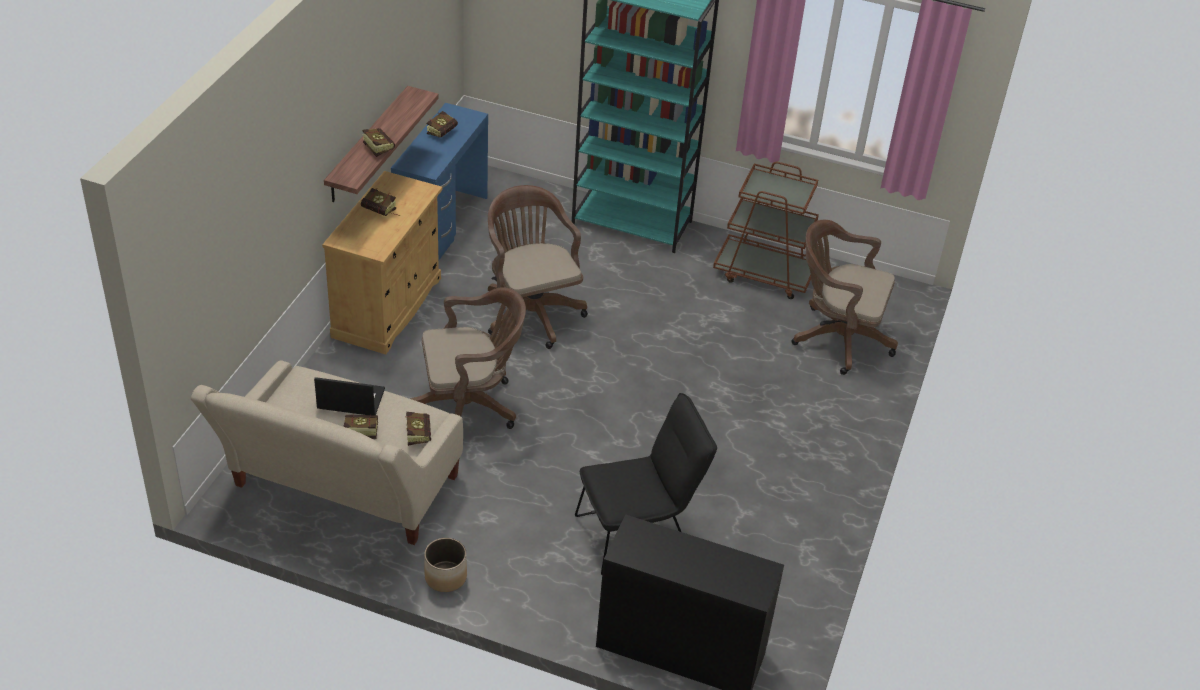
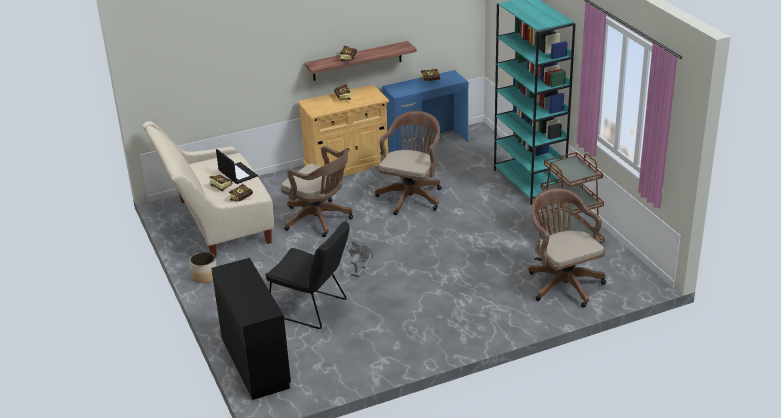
camera: 50 degrees right, 10 degrees down
none -> grey fan [347,241,373,277]

